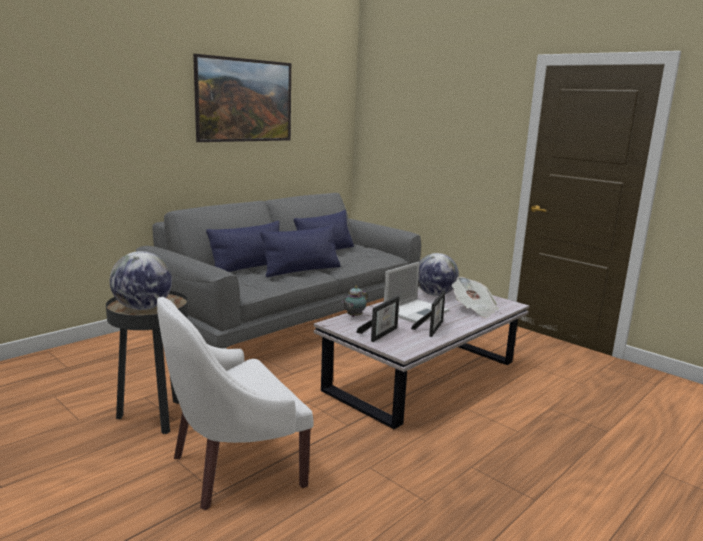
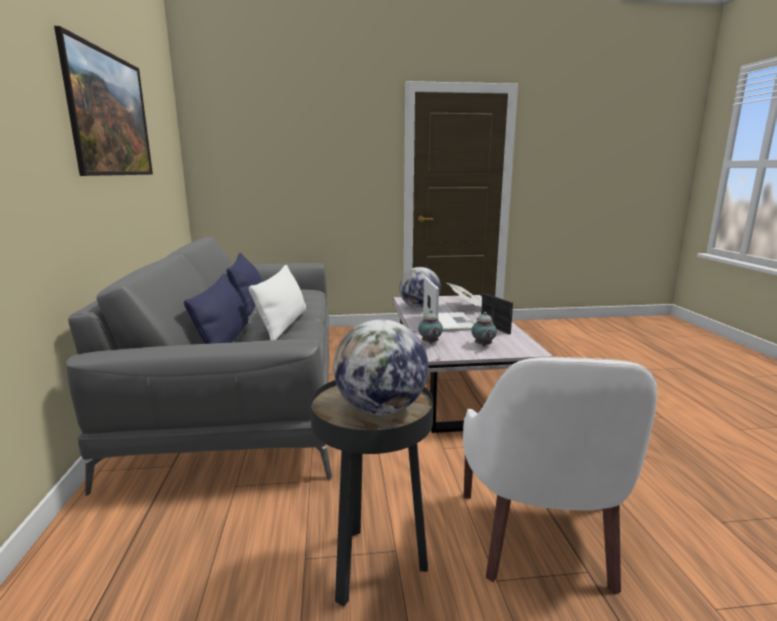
camera: 50 degrees left, 0 degrees up
blue pillow [260,225,341,277] -> white pillow [249,265,306,340]
picture frame [356,296,399,342] -> teapot [471,312,497,347]

